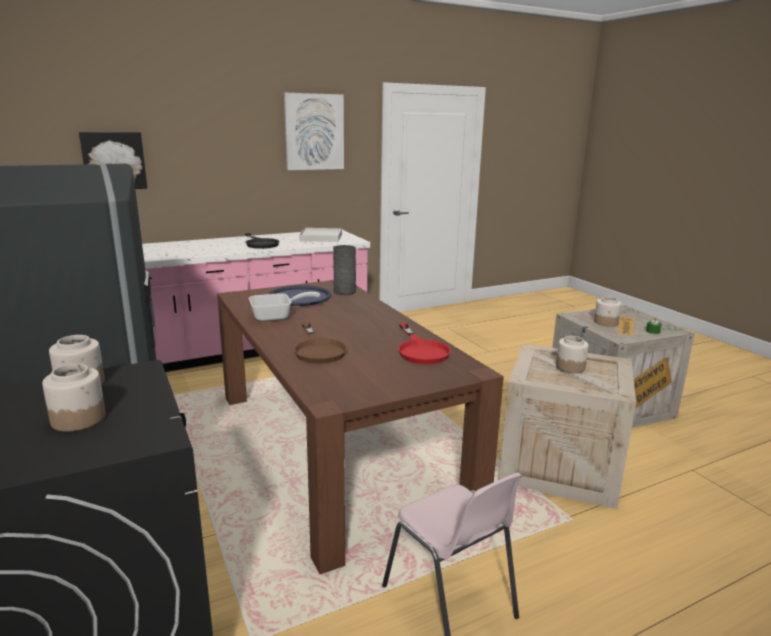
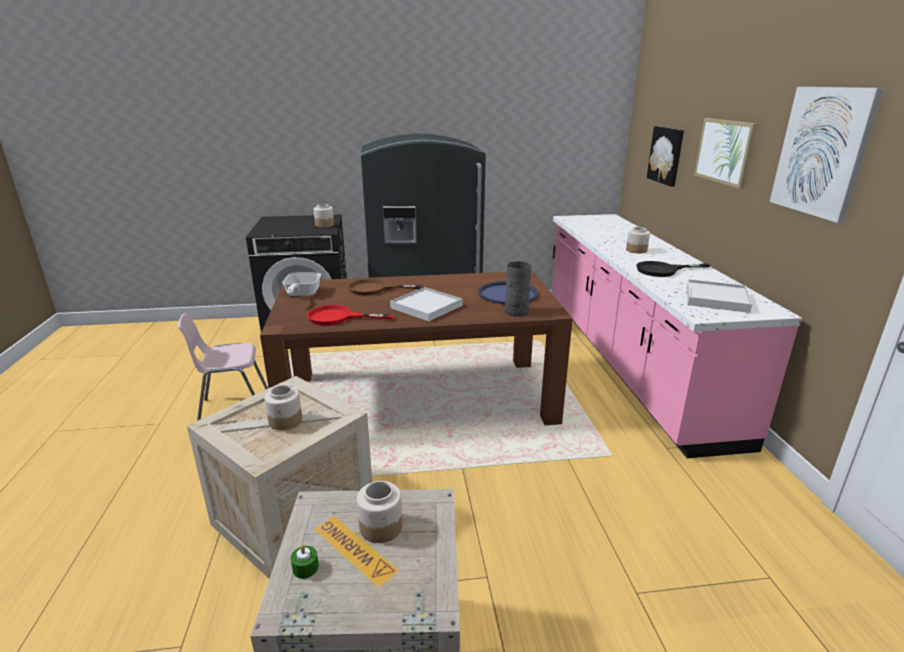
camera: 110 degrees right, 5 degrees up
jar [42,364,105,432] -> jar moved to [626,227,650,253]
frying pan [249,292,320,322] -> frying pan moved to [282,273,321,296]
none -> white tray [390,287,463,321]
none -> picture [694,118,758,189]

